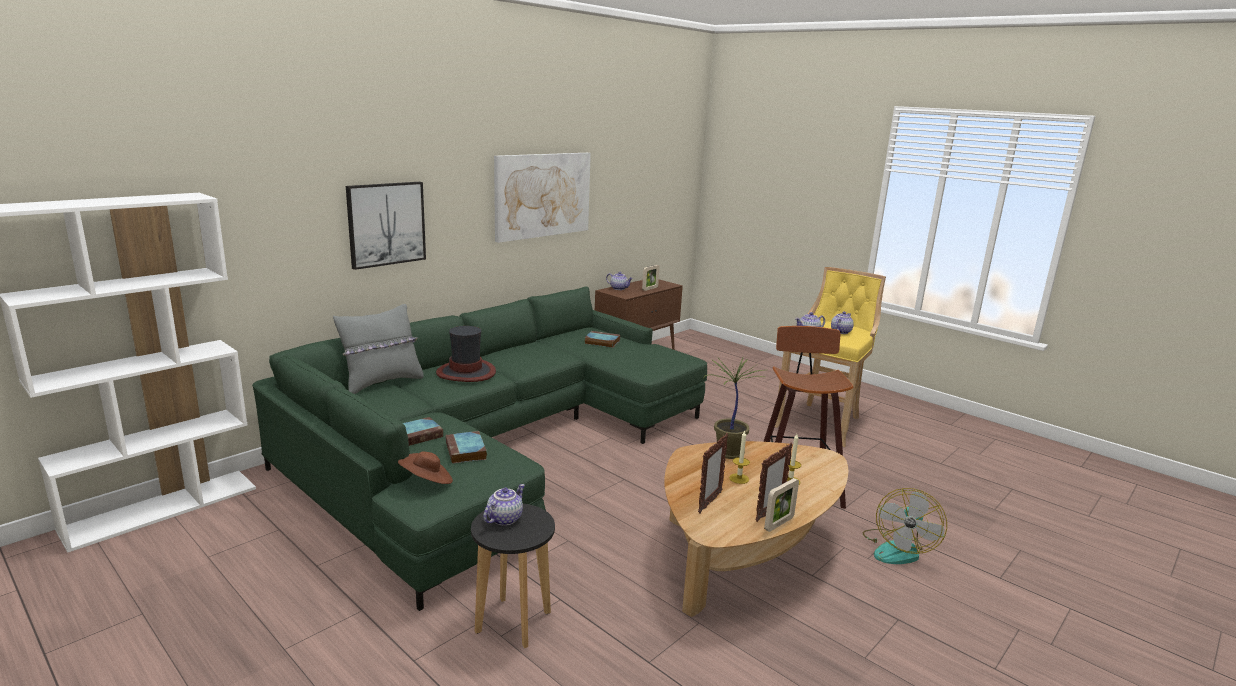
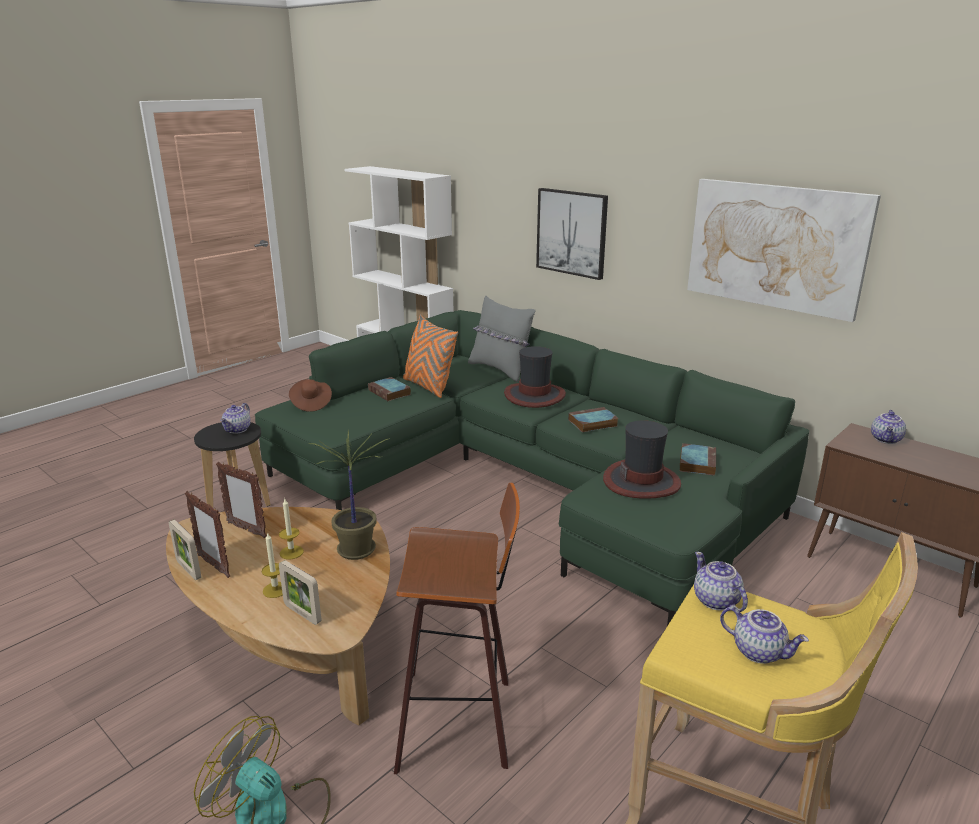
camera: 90 degrees right, 5 degrees up
book [445,431,487,464] -> book moved to [568,407,618,432]
teapot [483,484,525,526] -> teapot turned 75 degrees clockwise [220,403,251,434]
picture frame [642,265,659,291] -> picture frame moved to [279,560,322,625]
none -> orange pillow [403,315,458,398]
none -> hat [603,420,681,499]

